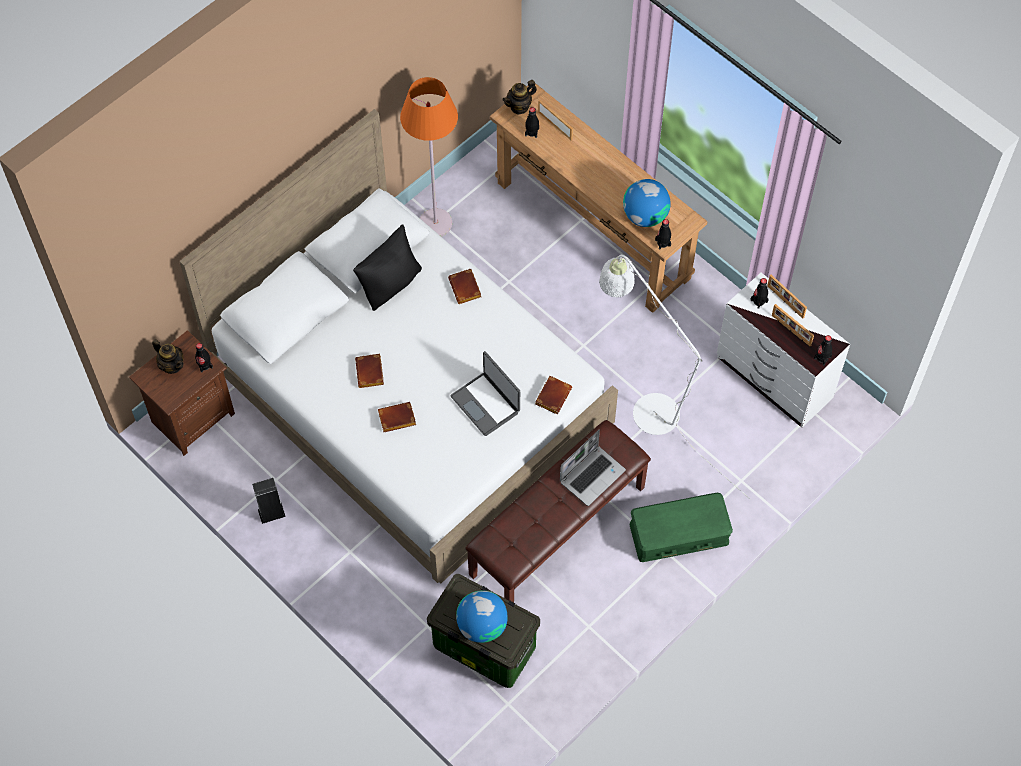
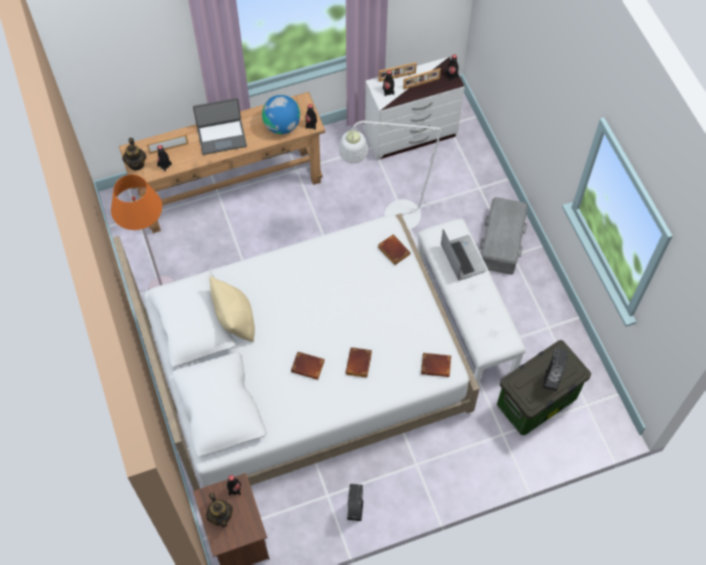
camera: 65 degrees left, 0 degrees up
teapot [152,339,184,374] -> teapot turned 90 degrees clockwise [206,492,233,527]
black pillow [353,224,422,311] -> beige pillow [210,276,255,342]
brown book [448,269,481,304] -> brown book moved to [421,353,451,377]
laptop [450,351,520,436] -> laptop moved to [193,98,247,155]
globe [456,591,508,643] -> speaker [543,348,568,391]
brown bench [466,420,651,602] -> white bench [417,219,526,386]
green storage box [630,493,733,562] -> grey storage box [479,197,528,275]

